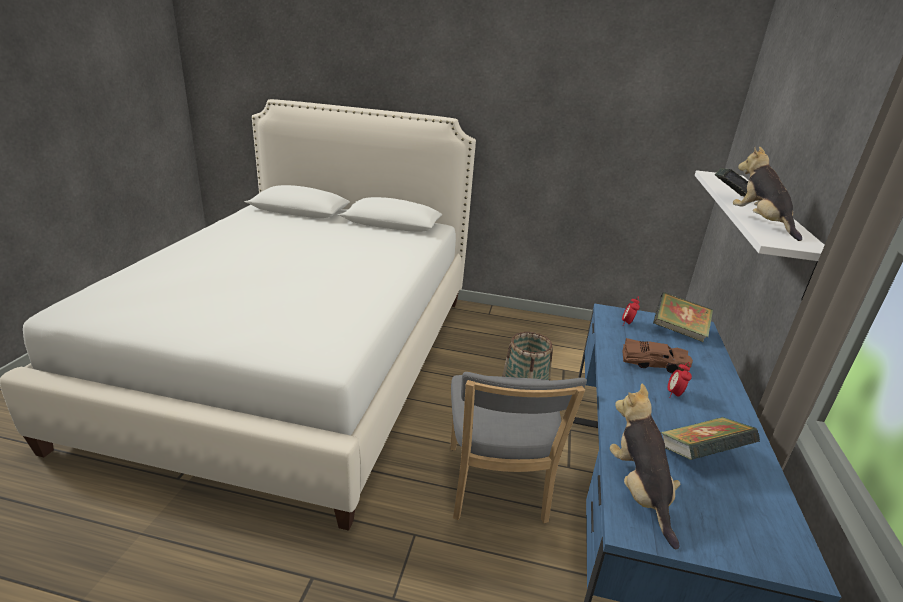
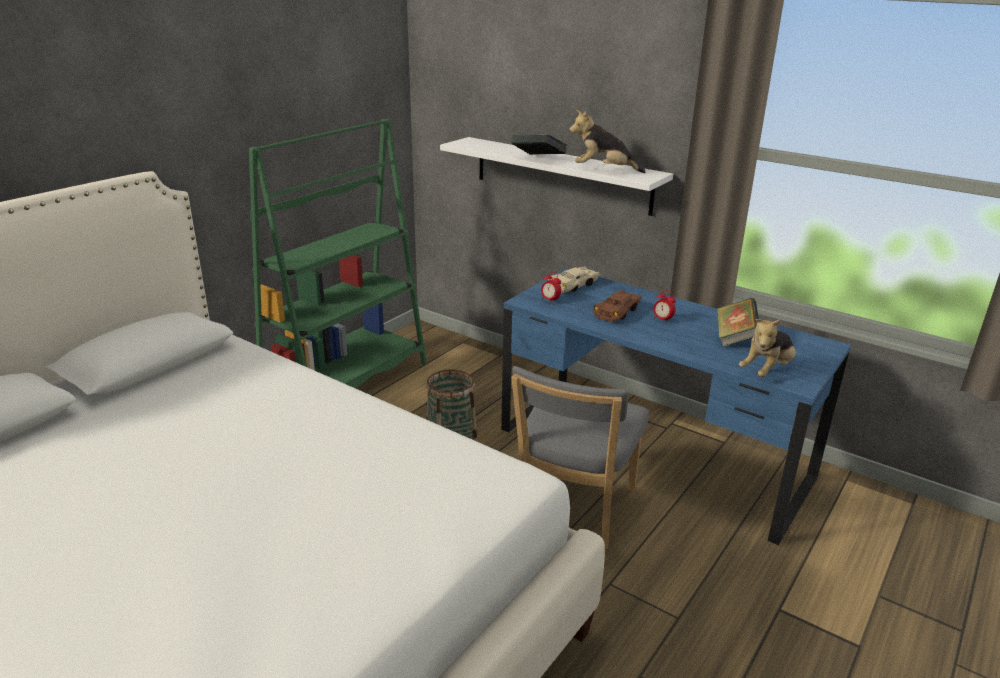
camera: 65 degrees left, 0 degrees up
grey chair [450,372,587,523] -> grey chair turned 90 degrees clockwise [511,366,649,549]
plush toy [610,384,680,549] -> plush toy turned 60 degrees counterclockwise [739,319,796,377]
book [653,292,713,342] -> beige toy car [548,267,600,293]
none -> green bookcase [249,119,427,388]

